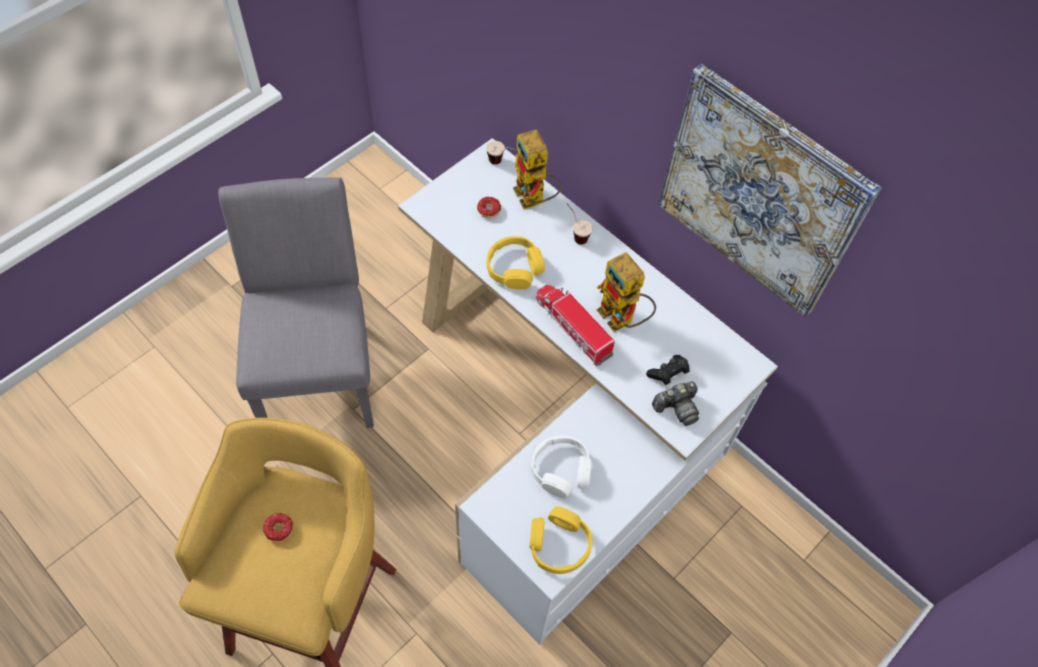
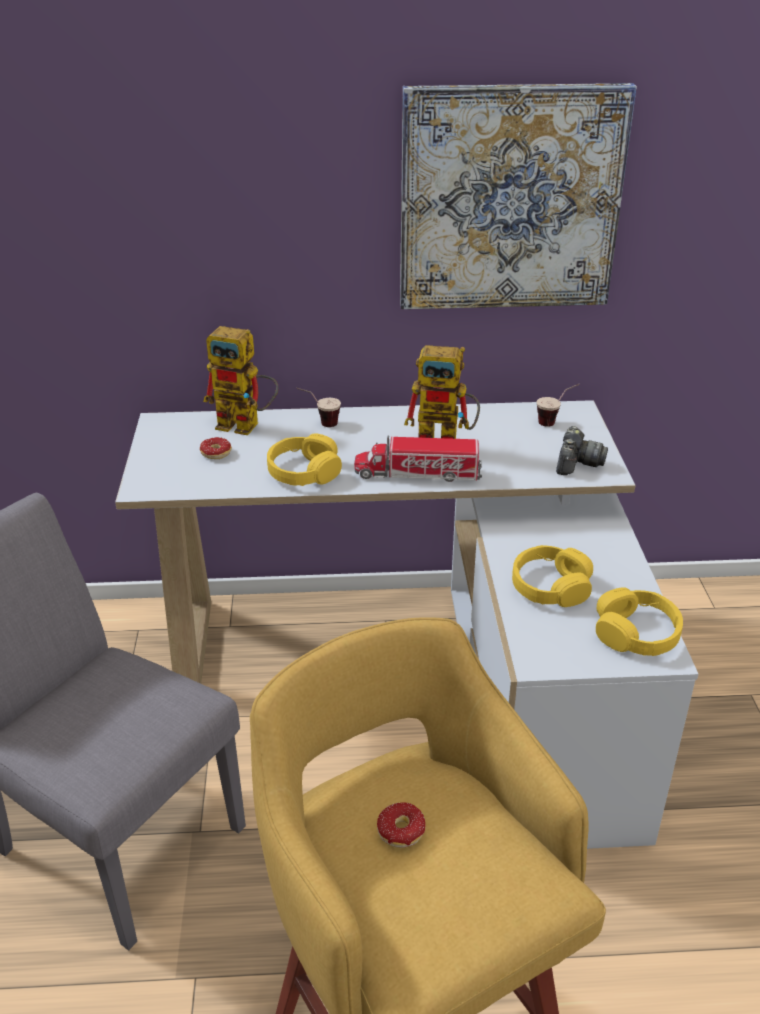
camera: 45 degrees left, 25 degrees down
cup [486,141,517,165] -> cup moved to [537,384,580,427]
white headphones [531,435,592,498] -> yellow headphones [512,545,593,607]
black game controller [646,355,690,385] -> none

